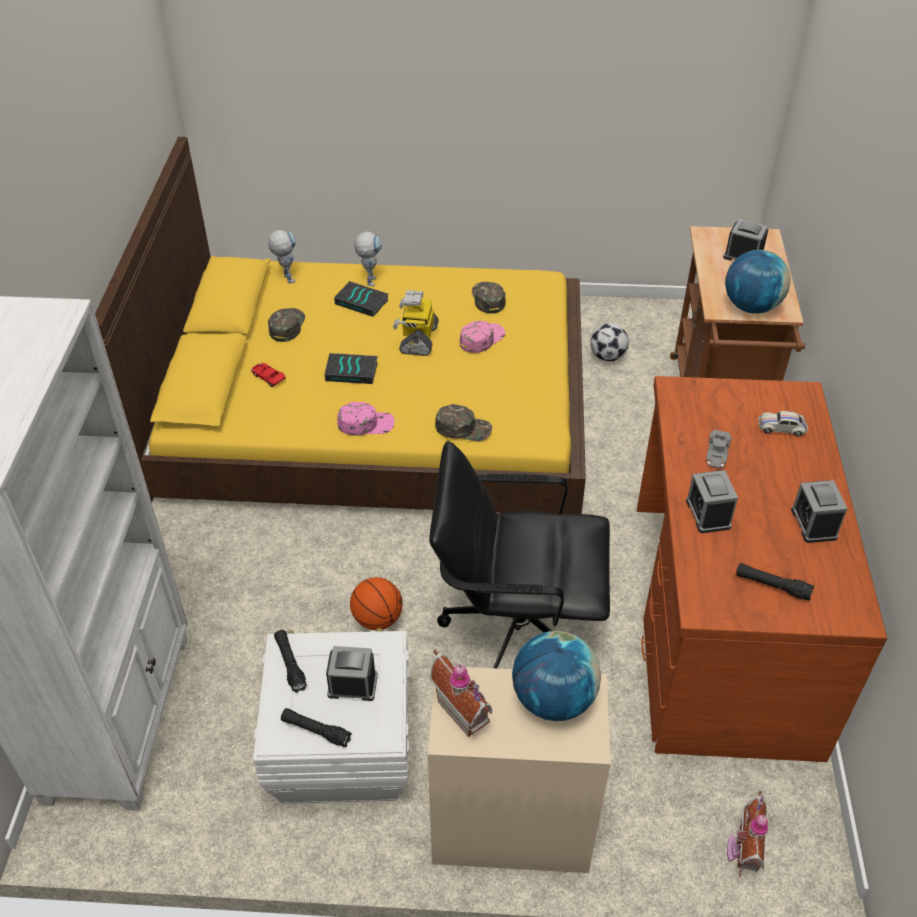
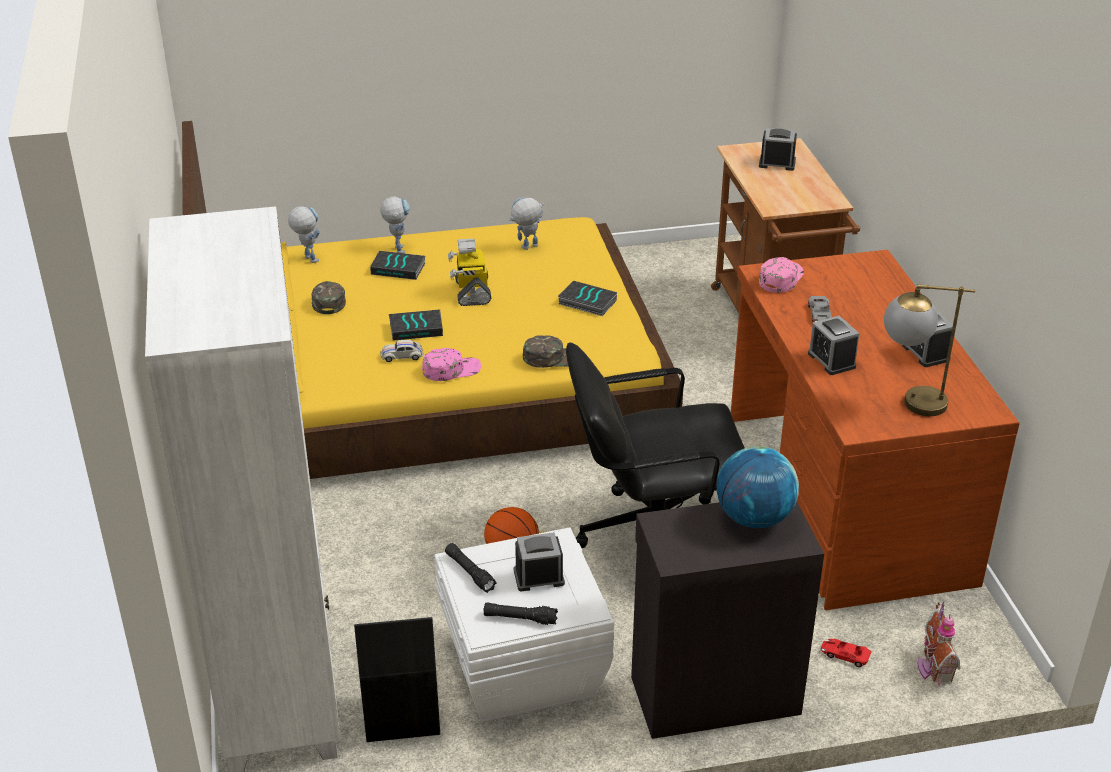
camera: 15 degrees left, 10 degrees down
red toy car [251,363,286,387] -> red toy car moved to [821,639,872,667]
beige cabinet [428,666,611,873] -> black cabinet [631,502,824,739]
toy house [430,650,492,737] -> none
pink cap [460,321,505,353] -> pink cap moved to [759,257,804,293]
green cap [472,282,506,314] -> toy robot [509,197,544,250]
football [590,323,629,362] -> none
globe [725,250,791,314] -> none
black flashlight [736,563,814,601] -> table lamp [884,284,975,416]
white toy car [758,411,808,437] -> white toy car moved to [380,340,424,362]
none -> black storage box [354,617,440,742]
none -> book [558,281,617,316]

